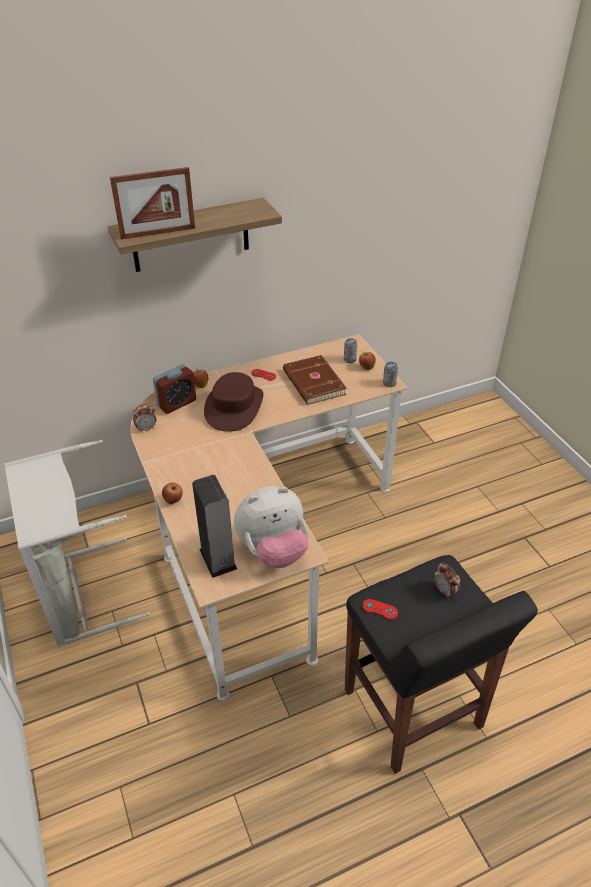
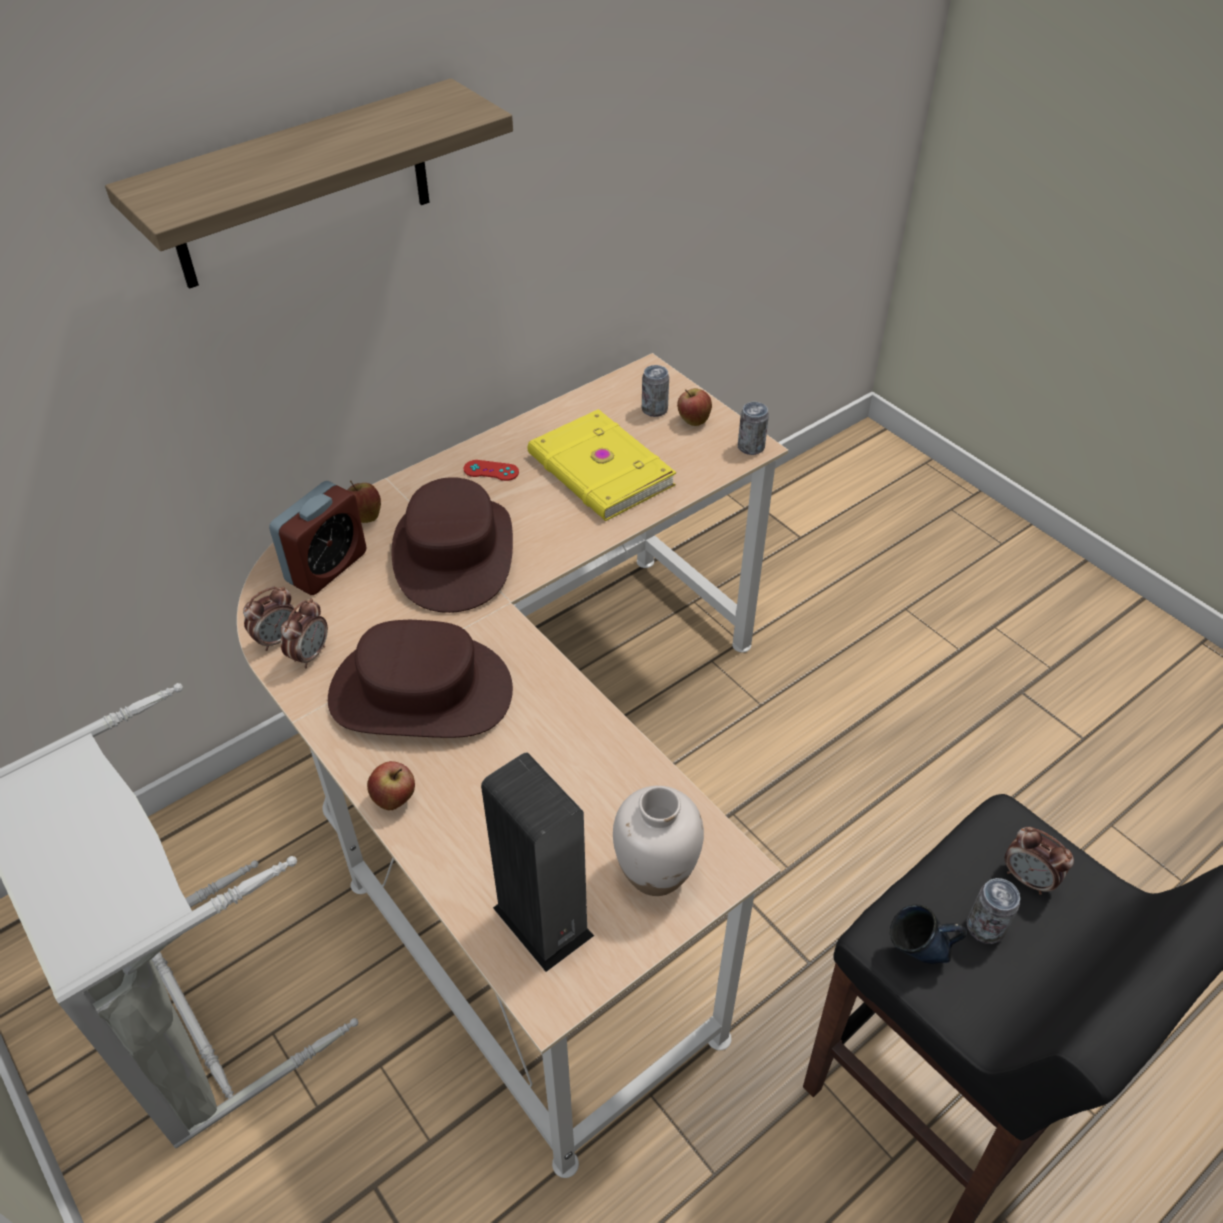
camera: 15 degrees left, 5 degrees up
picture frame [110,167,195,240] -> none
plush toy [234,486,309,568] -> white vase [613,786,704,896]
brown book [283,355,347,405] -> yellow book [528,409,676,521]
red game controller [362,599,398,620] -> blue mug [890,904,967,964]
none -> alarm clock [281,598,328,668]
none -> brown hat [328,620,513,738]
none -> can [966,878,1020,944]

